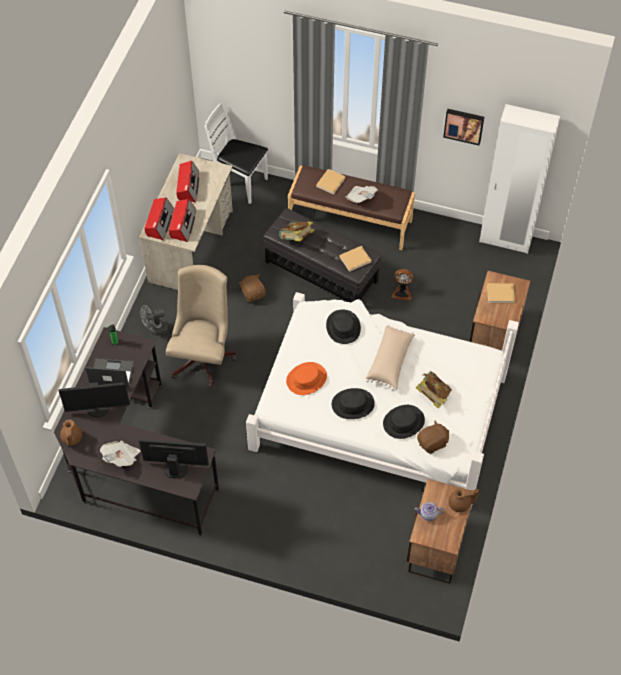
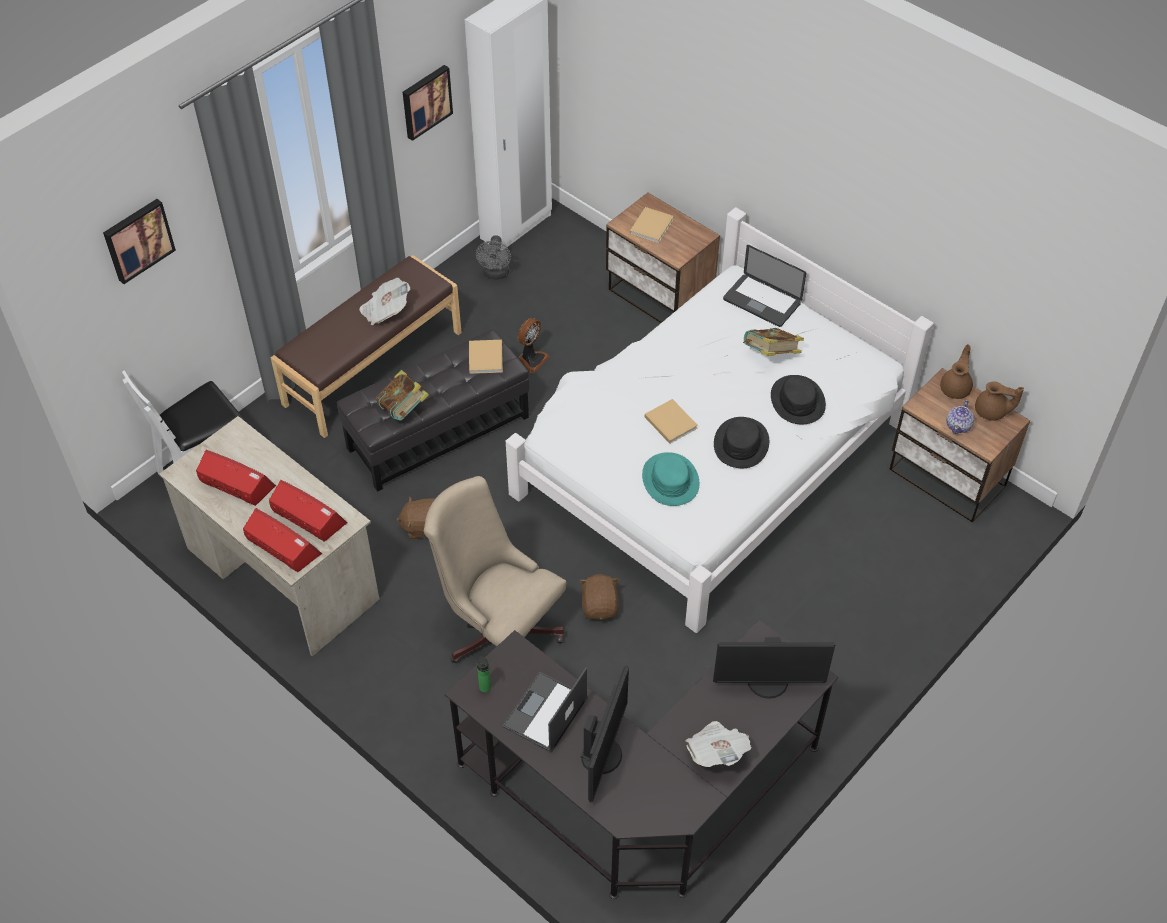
camera: 65 degrees left, 5 degrees down
brown teapot [60,419,82,446] -> brown teapot moved to [975,381,1024,421]
monitor [138,438,209,478] -> monitor turned 120 degrees counterclockwise [713,637,835,699]
grey fan [140,305,168,336] -> grey fan moved to [476,235,511,280]
orange hat [286,362,327,395] -> turquoise hat [642,452,699,506]
beige book [316,169,346,195] -> beige book moved to [645,399,698,444]
black hat [326,309,361,344] -> none
beige pillow [366,324,415,390] -> none
brown plush toy [417,420,449,454] -> brown plush toy moved to [579,574,619,620]
none -> picture [103,199,176,284]
none -> laptop [723,245,806,327]

